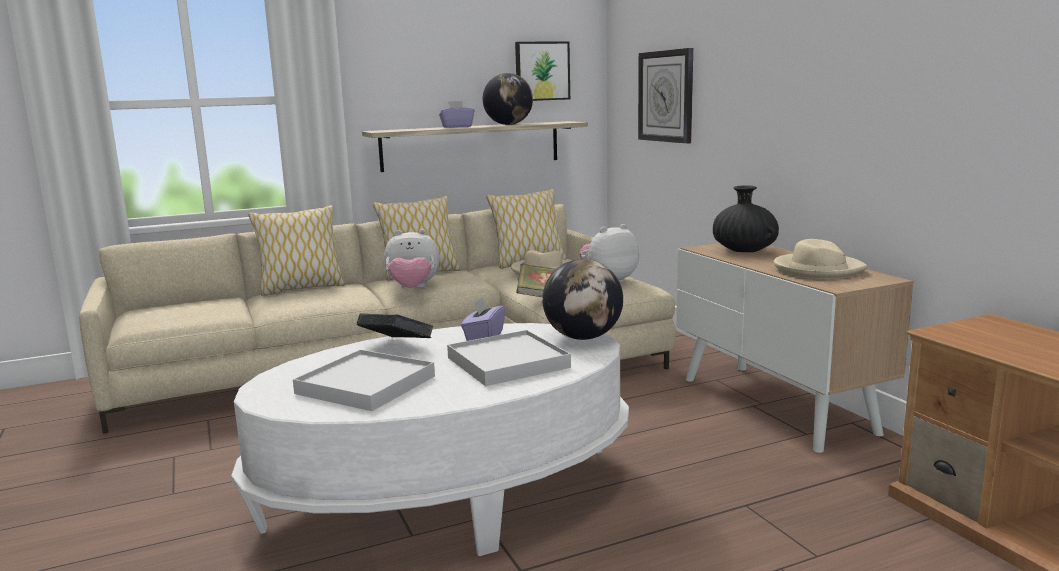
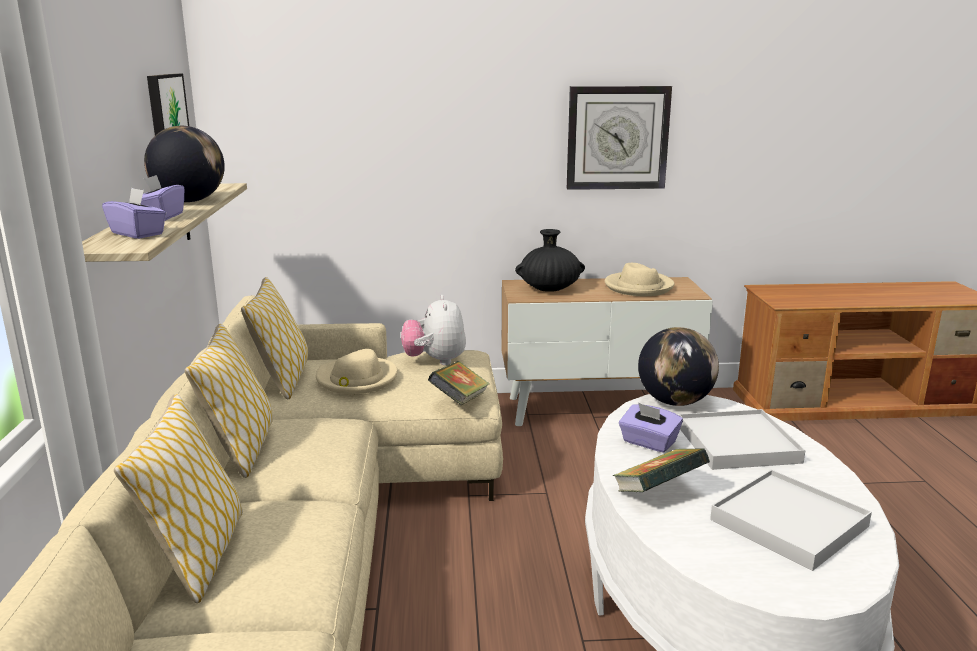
camera: 70 degrees left, 5 degrees up
plush toy [384,229,440,289] -> none
wall clock [638,48,693,144] -> wall clock moved to [567,86,672,190]
none -> purple tissue box [102,188,167,239]

